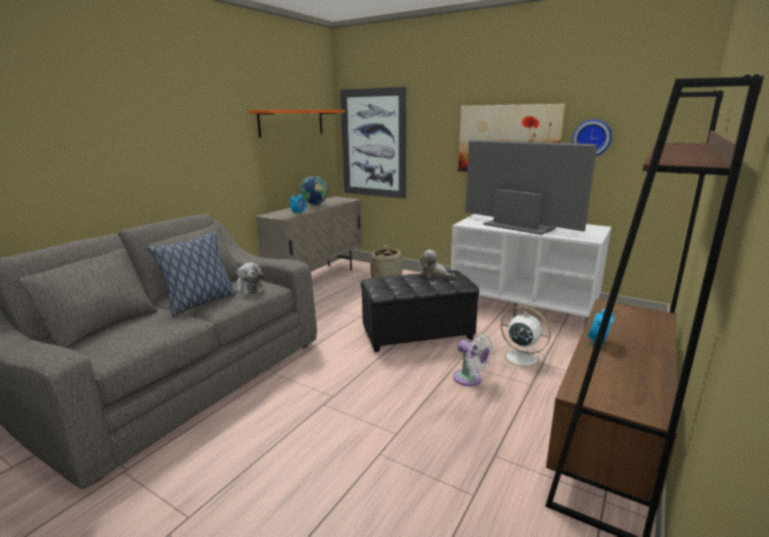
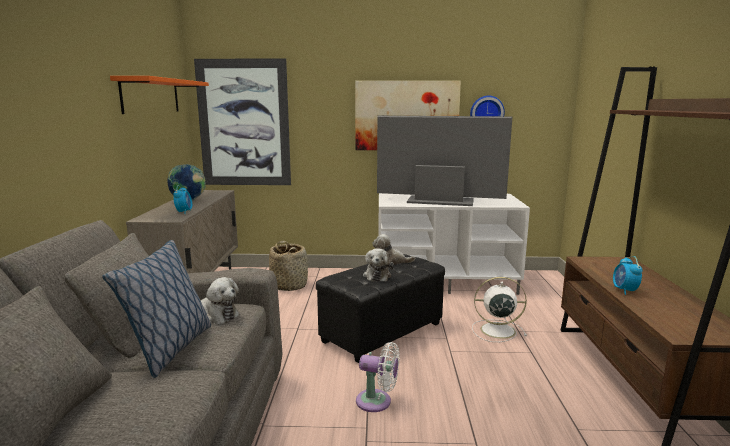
camera: 30 degrees left, 5 degrees down
white fan [453,334,494,386] -> white fan moved to [356,342,399,412]
none -> plush toy [363,248,394,282]

